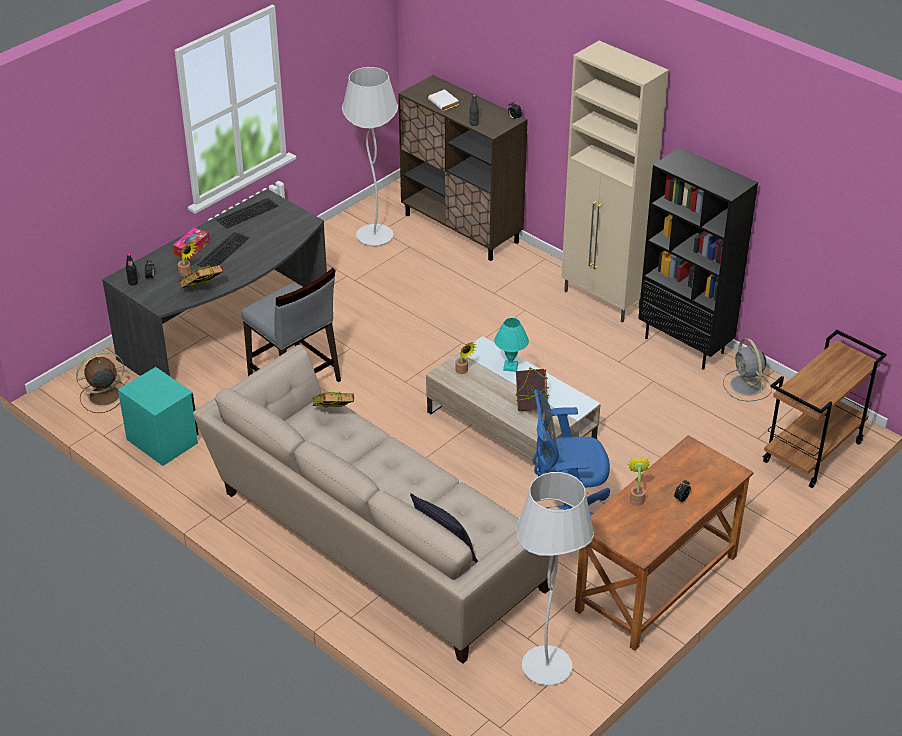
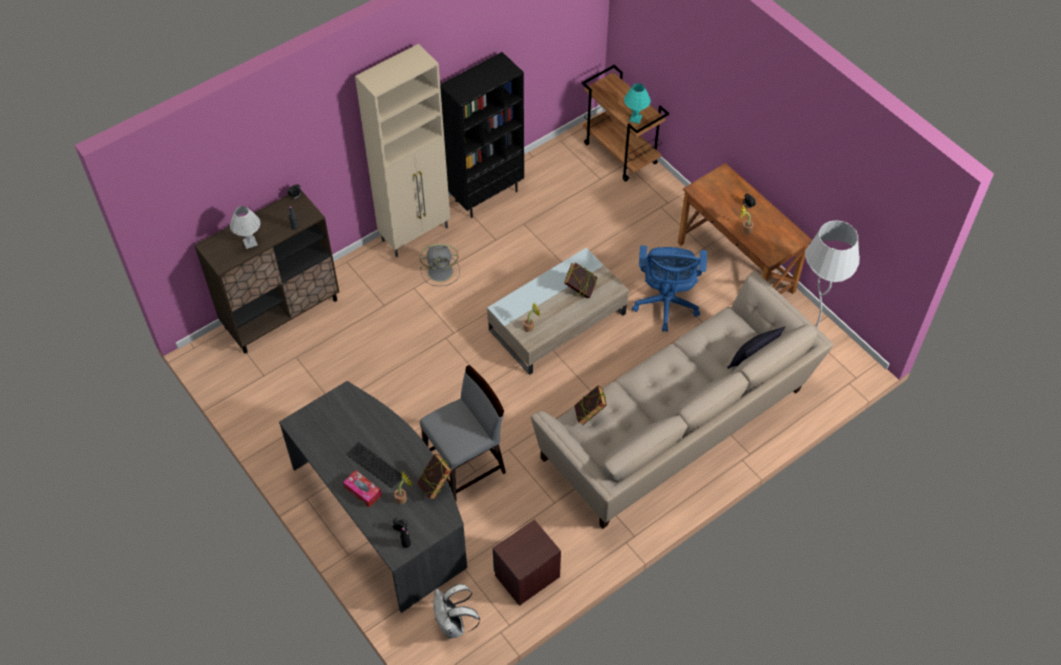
camera: 80 degrees left, 15 degrees up
brown fan [76,352,125,413] -> white backpack [433,584,480,638]
turquoise nightstand [118,367,199,466] -> brown nightstand [493,519,561,606]
keyboard [217,198,279,228] -> none
white floor lamp [342,67,398,247] -> none
white book [428,89,459,111] -> white table lamp [230,206,260,249]
turquoise table lamp [494,318,529,372] -> turquoise table lamp moved to [624,83,651,124]
grey fan [723,338,772,402] -> grey fan moved to [420,243,460,286]

